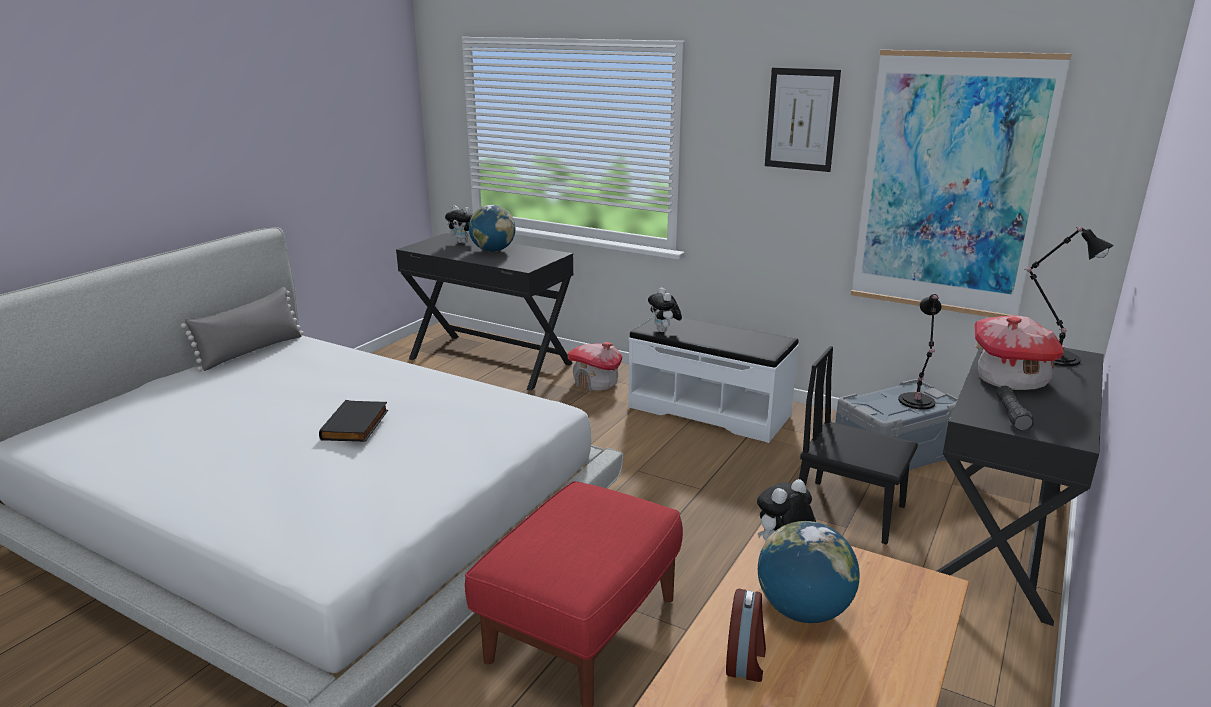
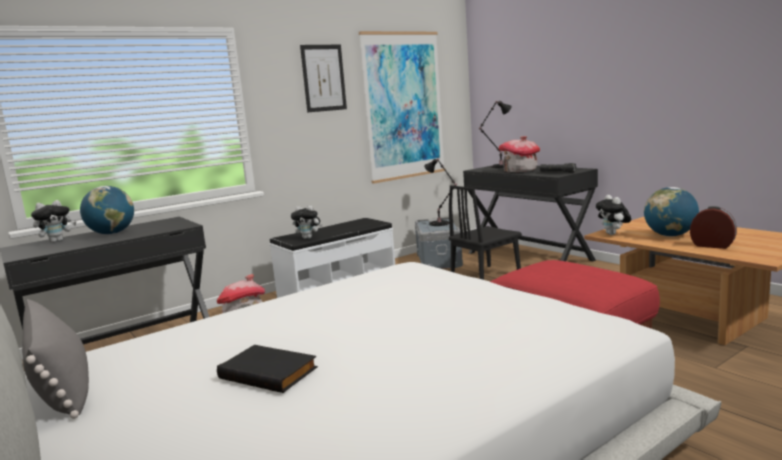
camera: 65 degrees left, 10 degrees down
black book [319,400,388,442] -> black book moved to [217,345,318,393]

